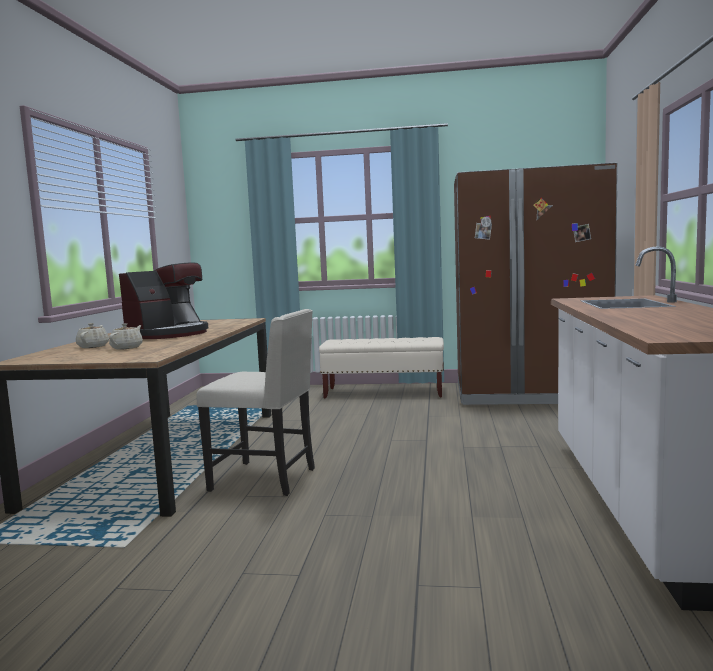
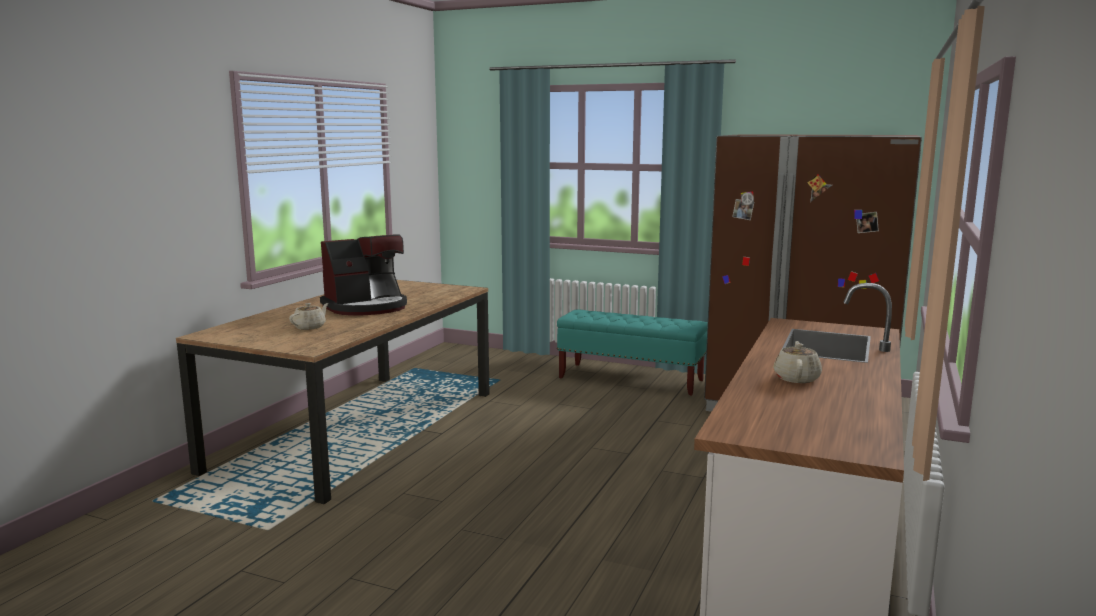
camera: 15 degrees right, 5 degrees up
beige teapot [76,323,109,348] -> beige teapot moved to [773,341,822,383]
beige chair [196,309,315,496] -> none
beige bench [319,337,444,399] -> turquoise bench [557,310,708,396]

